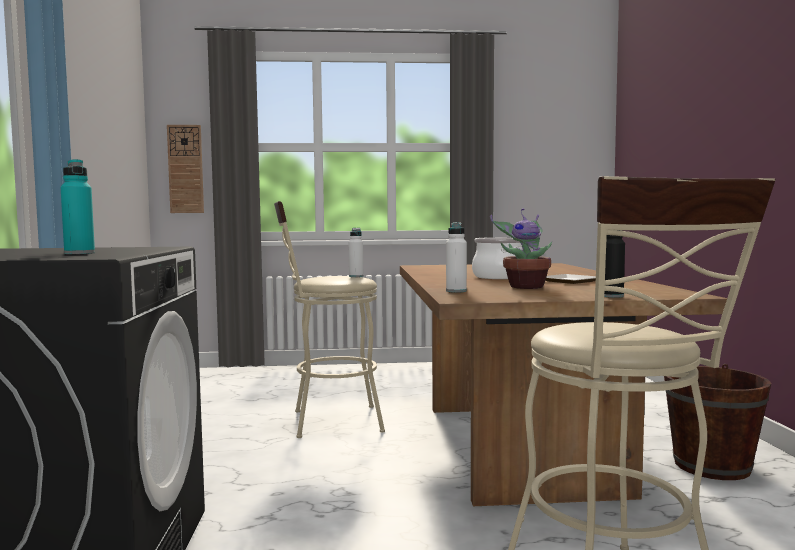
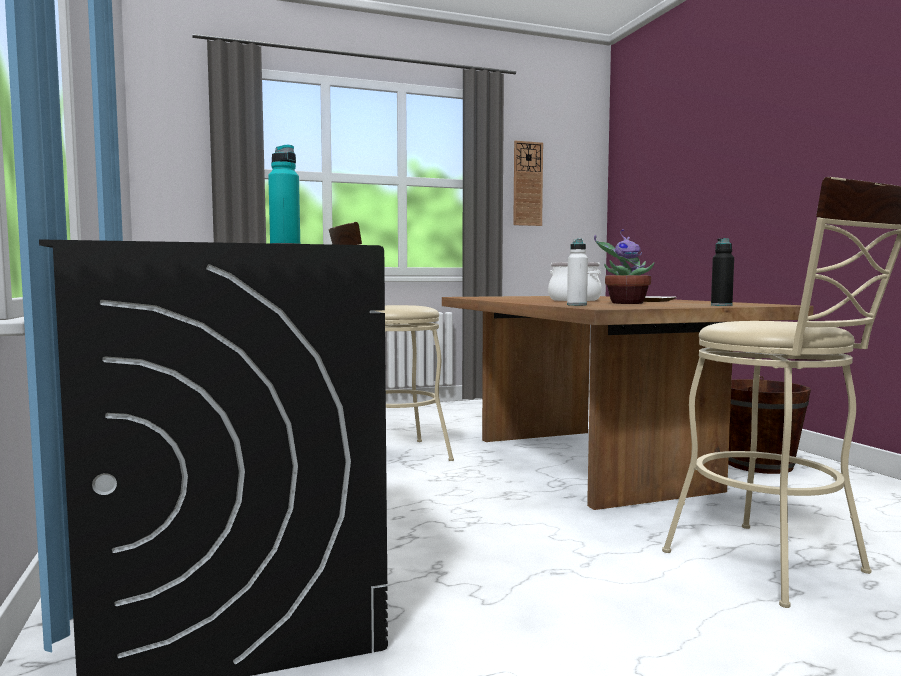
camera: 15 degrees left, 0 degrees up
wall clock [167,125,204,213] -> wall clock moved to [513,141,543,226]
white bottle [349,228,363,277] -> none

